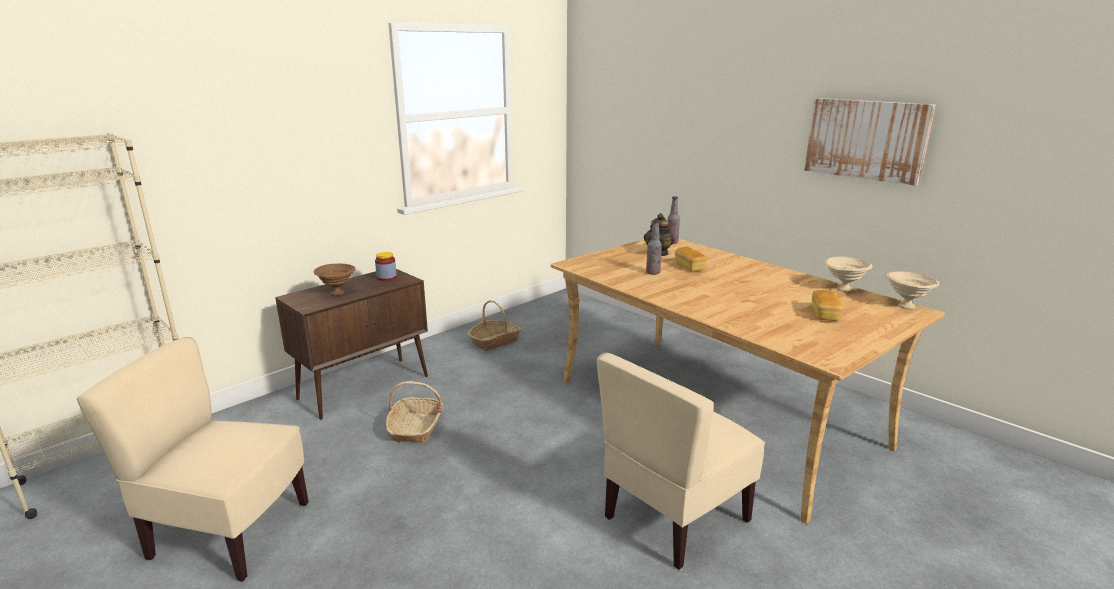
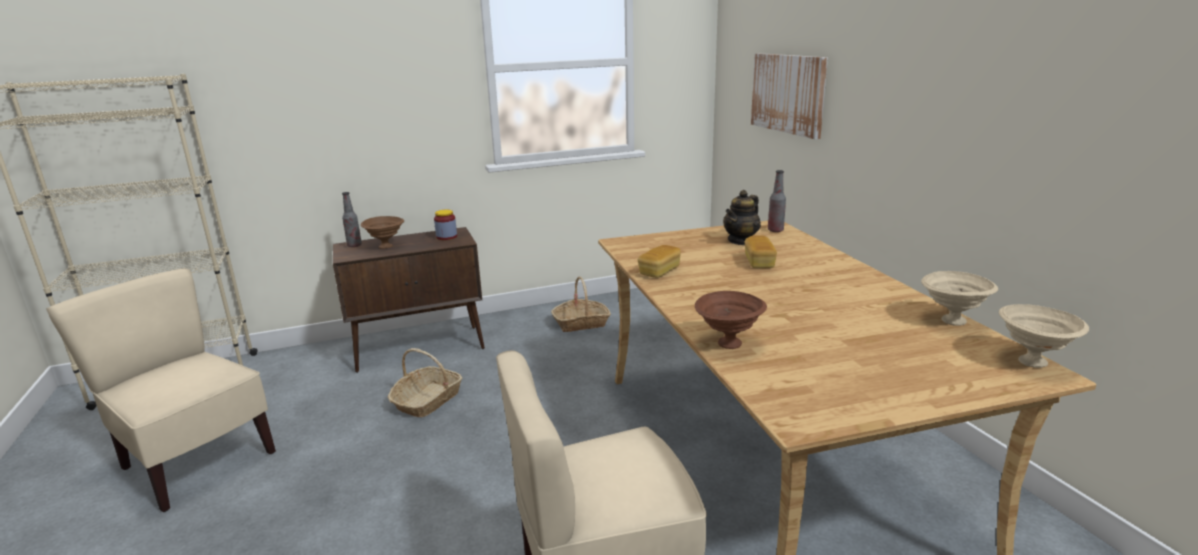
camera: 25 degrees right, 0 degrees up
bottle [646,220,662,275] -> bottle moved to [342,192,362,247]
picture [804,98,935,186] -> picture moved to [751,53,828,139]
bread [812,290,843,321] -> bread moved to [638,245,681,278]
none -> brown bowl [695,291,767,349]

